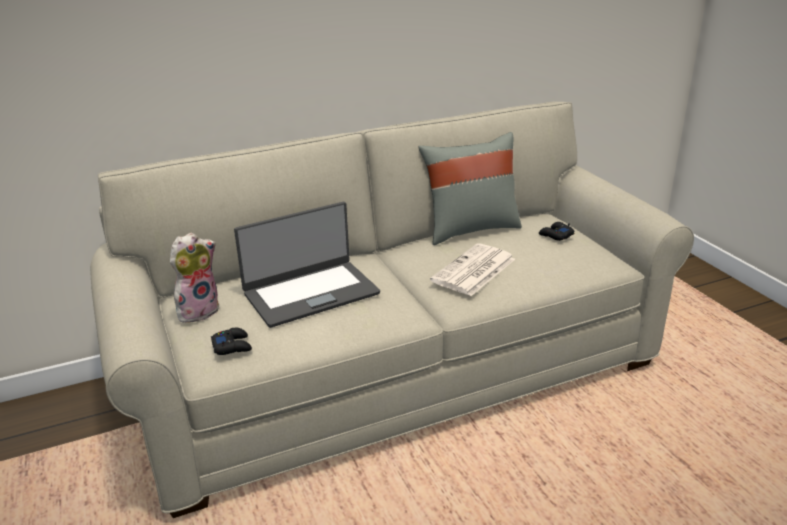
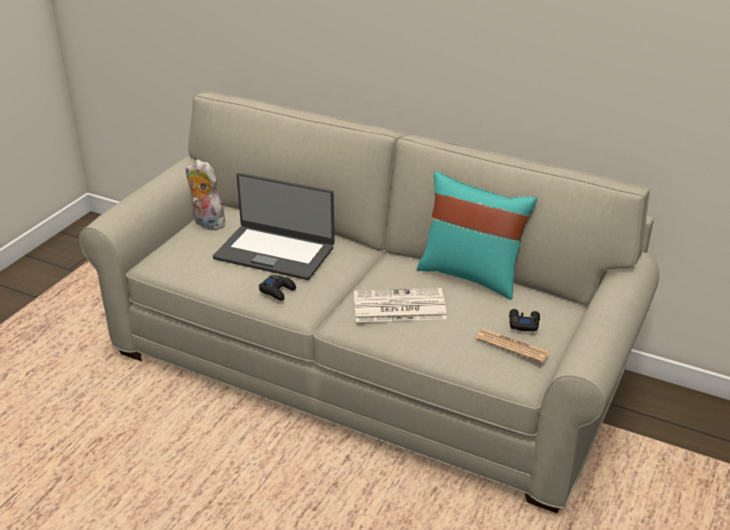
camera: 50 degrees right, 5 degrees up
plush toy [170,233,219,324] -> plush toy turned 150 degrees counterclockwise [186,159,225,230]
black game controller [211,328,252,355] -> black game controller moved to [259,275,296,301]
grey pillow [418,132,522,245] -> turquoise pillow [416,171,537,300]
none -> newspaper [476,329,550,363]

